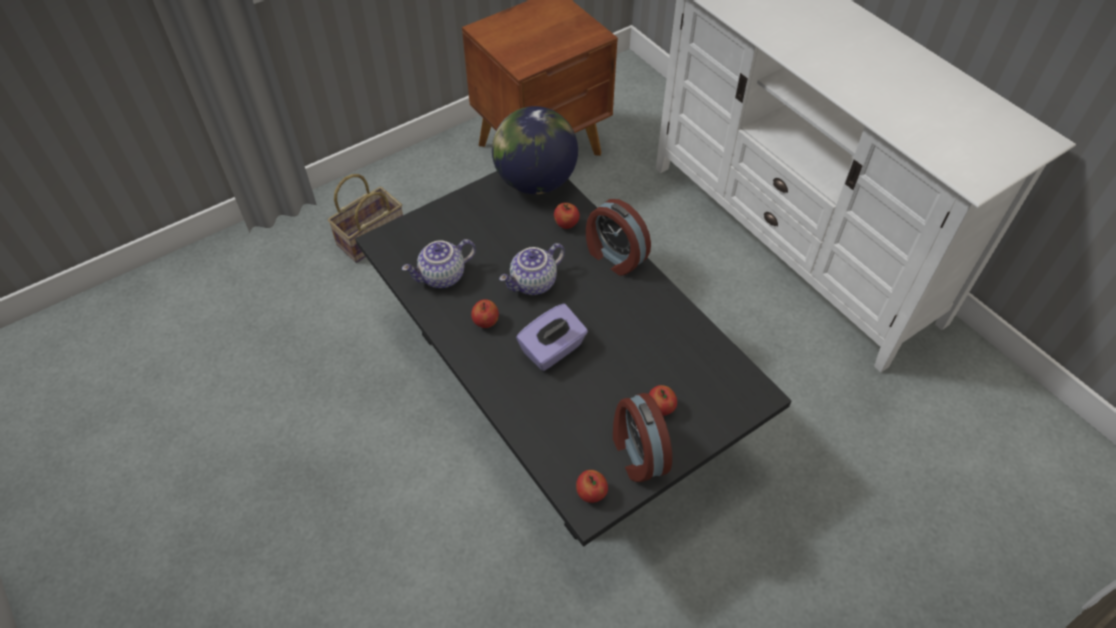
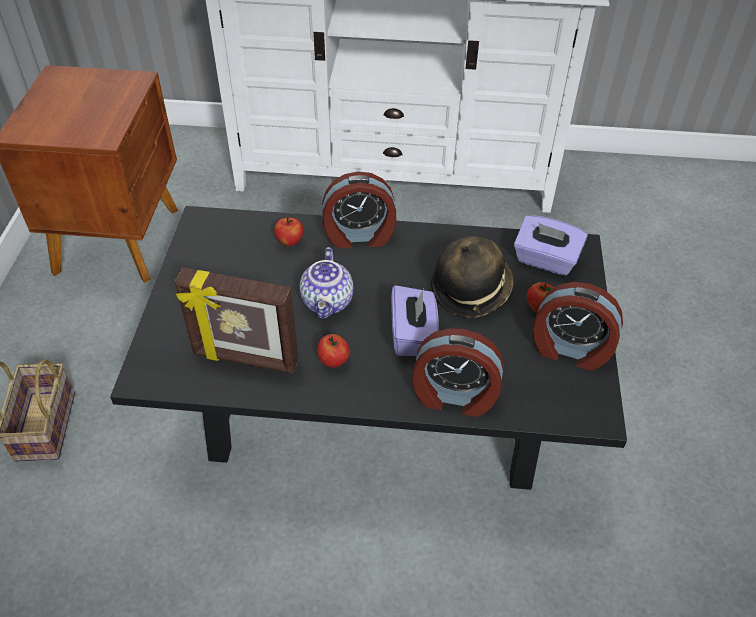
camera: 50 degrees left, 5 degrees down
teapot [402,239,476,288] -> picture frame [175,268,299,374]
globe [492,106,578,194] -> none
apple [576,470,608,503] -> none
none -> alarm clock [412,328,504,417]
none -> hat [431,236,513,318]
none -> purple tissue box [514,215,588,276]

